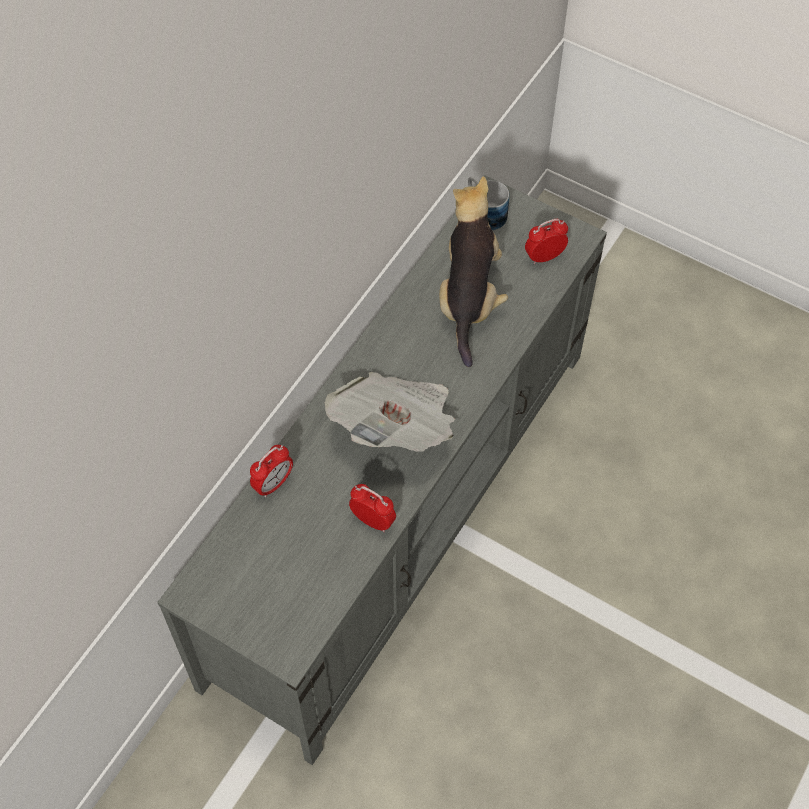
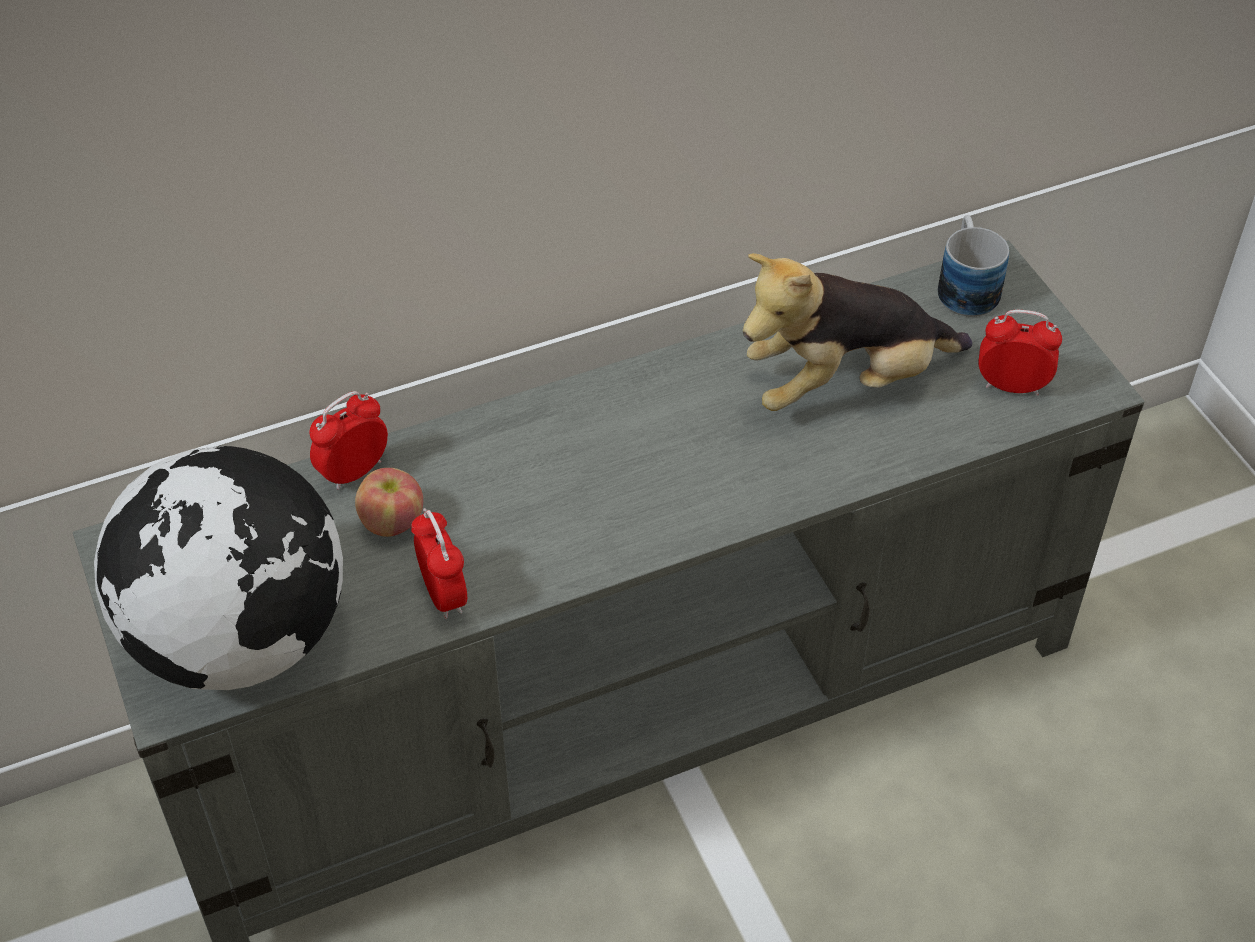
camera: 35 degrees right, 10 degrees down
alarm clock [250,445,293,497] -> alarm clock turned 150 degrees clockwise [309,391,388,490]
newspaper [325,372,455,452] -> none
plush toy [439,176,508,367] -> plush toy turned 150 degrees counterclockwise [743,253,972,411]
none -> globe [94,446,343,690]
none -> apple [355,468,423,537]

